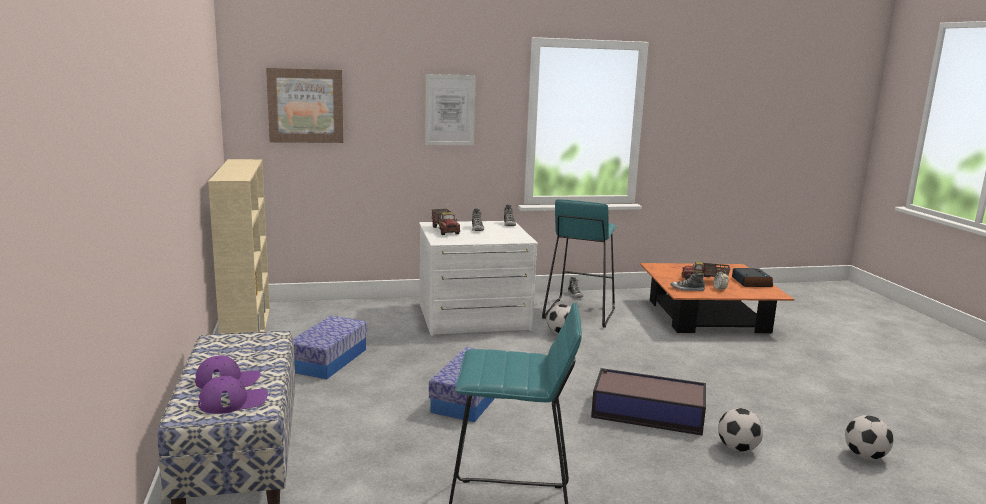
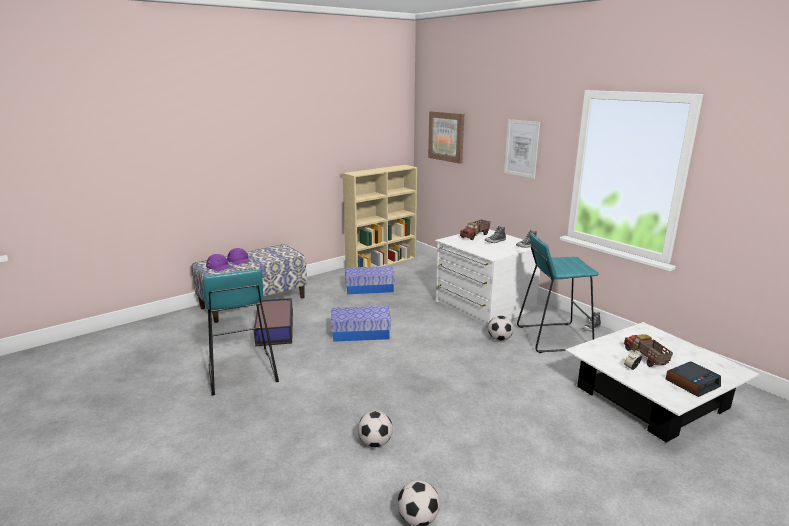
camera: 65 degrees right, 5 degrees up
storage box [591,368,706,436] -> storage box moved to [254,298,293,346]
orange coffee table [640,263,794,333] -> white coffee table [565,322,760,442]
shoe [670,270,705,291] -> none

